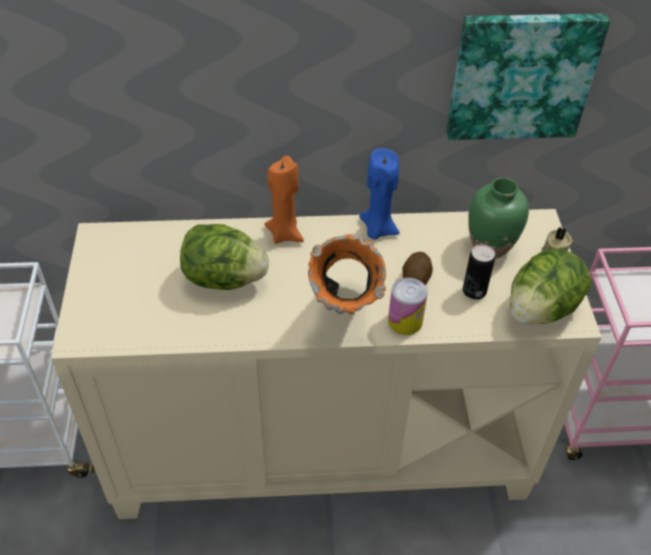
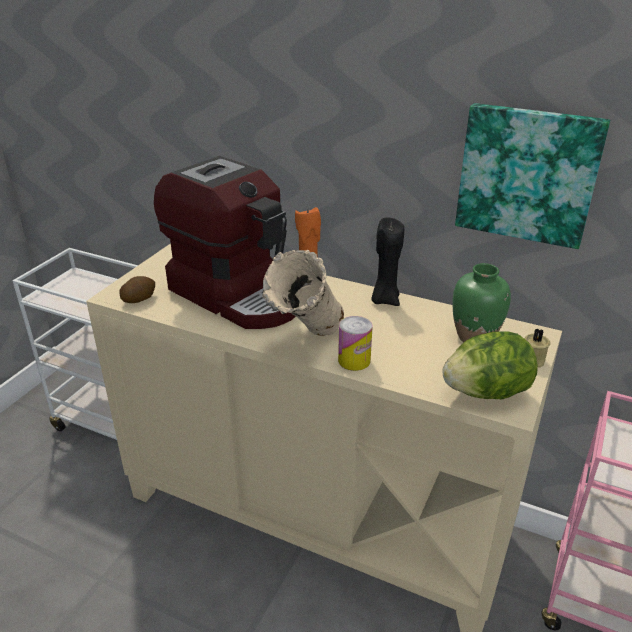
camera: 30 degrees right, 15 degrees down
lettuce [180,224,269,290] -> coffee machine [154,156,296,329]
orange vase [308,234,386,314] -> beige vase [262,250,344,336]
blue candle [359,148,400,240] -> black candle [371,217,404,306]
potato [402,252,433,285] -> potato moved to [120,276,155,303]
can [463,244,495,299] -> none

